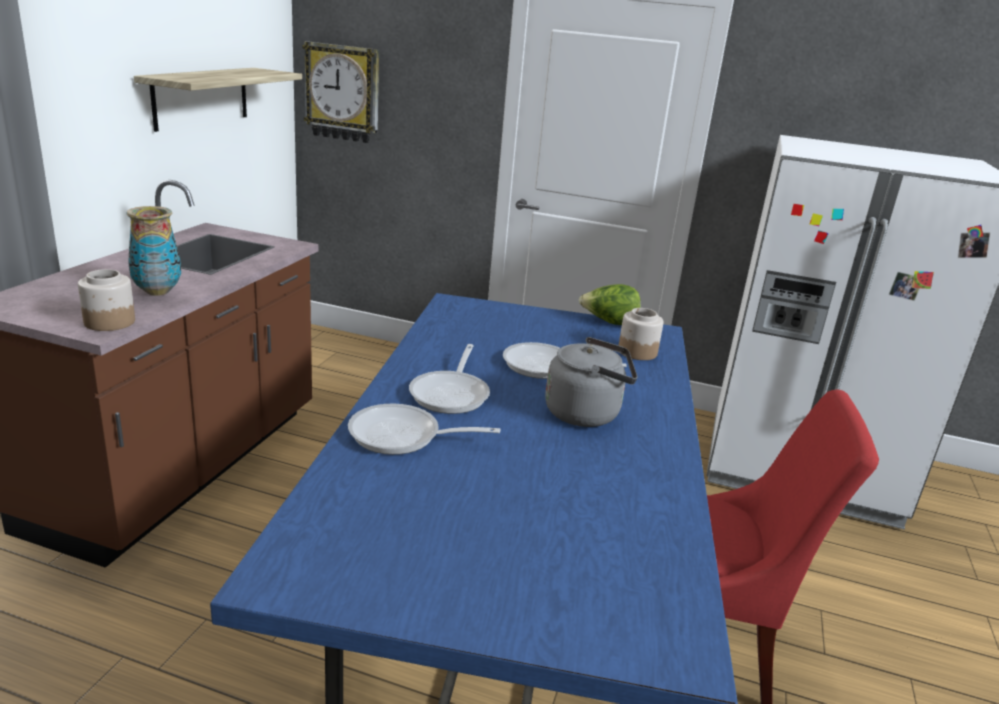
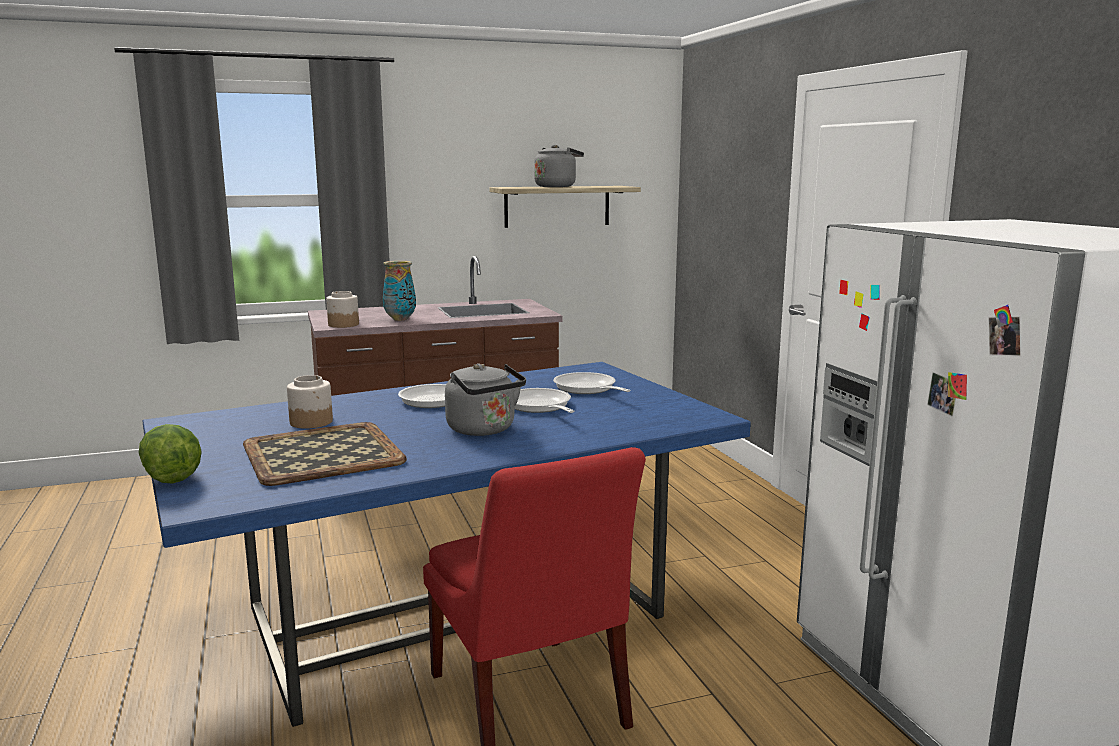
camera: 55 degrees right, 10 degrees down
wall clock [302,41,379,143] -> none
frying pan [348,404,500,455] -> frying pan moved to [553,372,631,394]
lettuce [579,284,641,325] -> lettuce moved to [139,424,201,483]
jar [619,308,664,360] -> jar moved to [287,375,333,429]
none -> tray [243,422,407,486]
none -> grey kettle [534,145,584,187]

